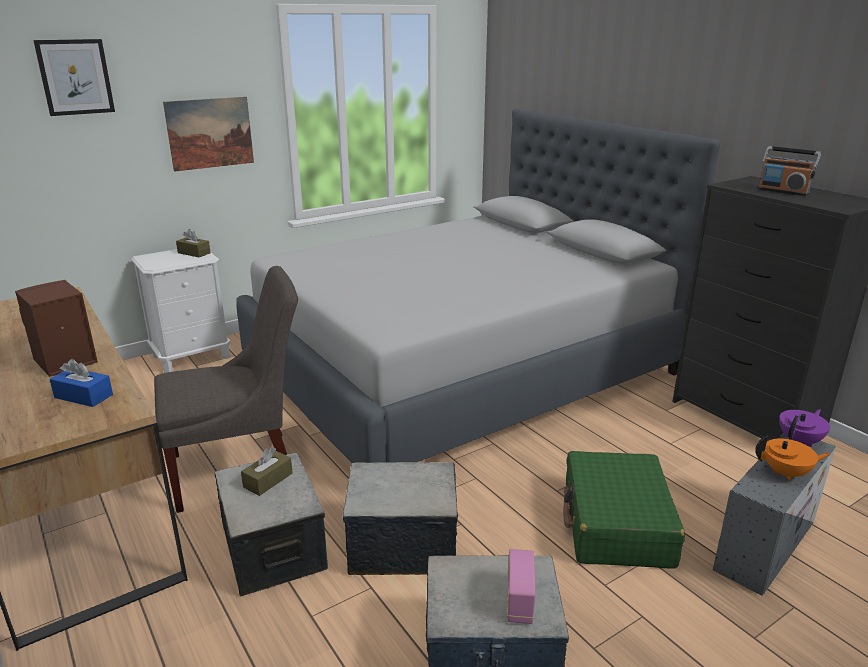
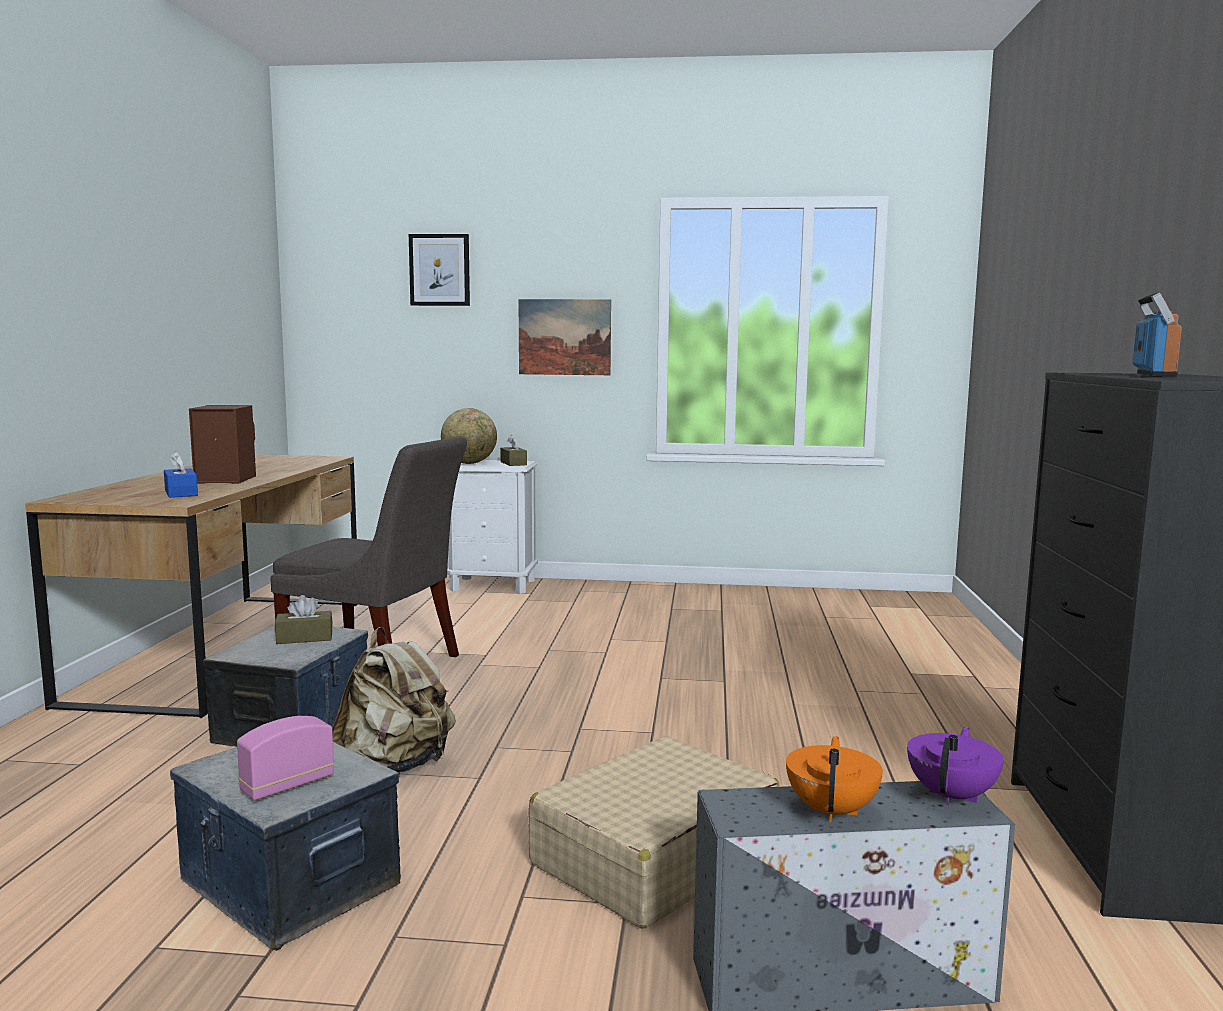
camera: 40 degrees right, 15 degrees down
grey bed [236,108,720,463] -> none
storage box [343,462,458,575] -> beige backpack [332,627,456,772]
green suitcase [564,451,685,569] -> beige suitcase [528,736,780,928]
orange teapot [755,436,831,481] -> orange teapot turned 120 degrees counterclockwise [786,736,883,822]
radio [758,146,821,196] -> radio turned 150 degrees counterclockwise [1132,293,1182,377]
purple teapot [779,409,830,447] -> purple teapot turned 60 degrees counterclockwise [907,727,1004,805]
none -> globe [441,408,497,464]

